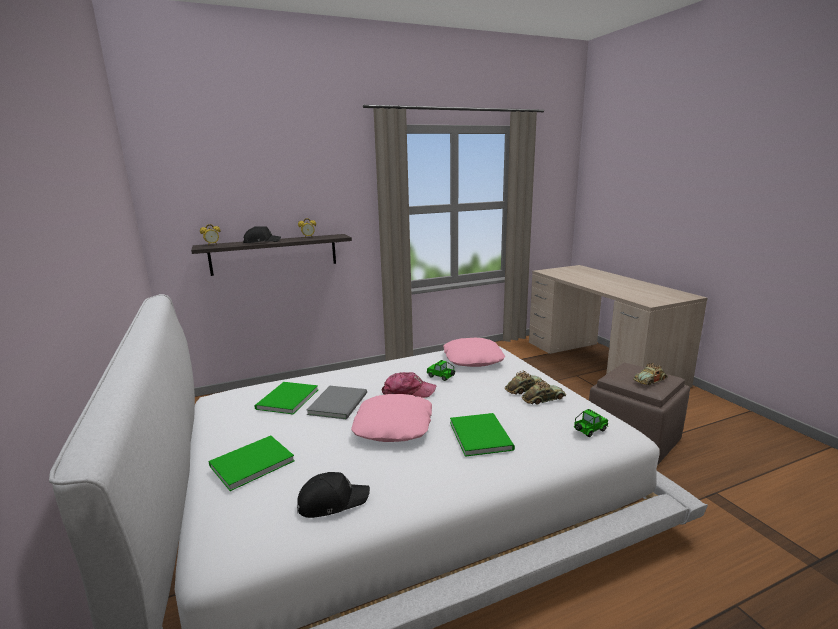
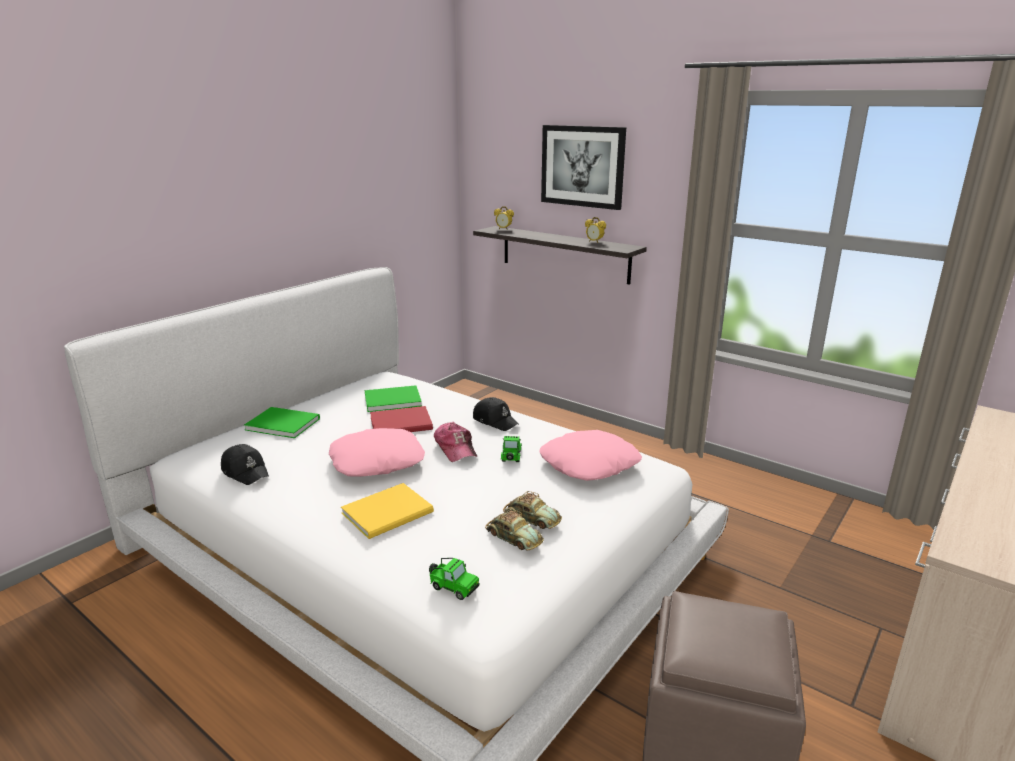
camera: 60 degrees right, 5 degrees up
black cap [243,226,281,243] -> black cap moved to [473,397,519,431]
grey book [306,386,367,420] -> red book [370,406,433,432]
green book [450,413,515,457] -> yellow book [341,483,434,539]
toy car [633,363,668,385] -> none
none -> picture [541,125,626,210]

